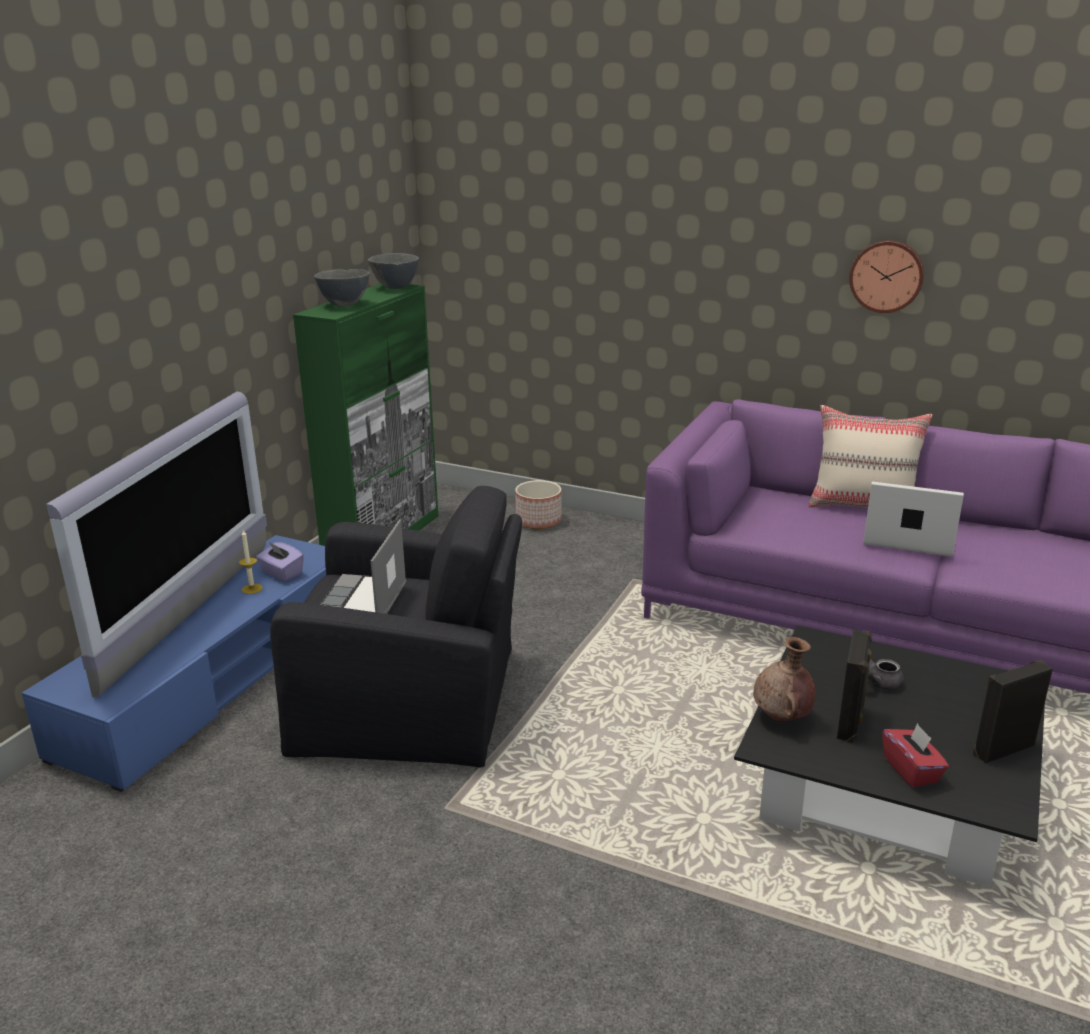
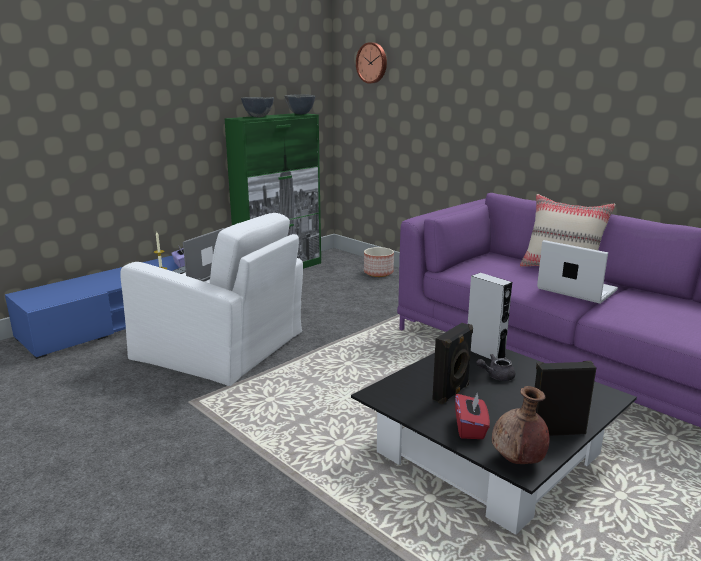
camera: 20 degrees right, 5 degrees down
television [46,392,267,698] -> none
black armchair [270,486,522,767] -> white armchair [120,213,303,386]
brown vase [753,637,815,721] -> brown vase moved to [492,386,550,464]
wall clock [849,240,924,313] -> wall clock moved to [356,42,387,84]
none -> grey speaker [468,273,512,360]

